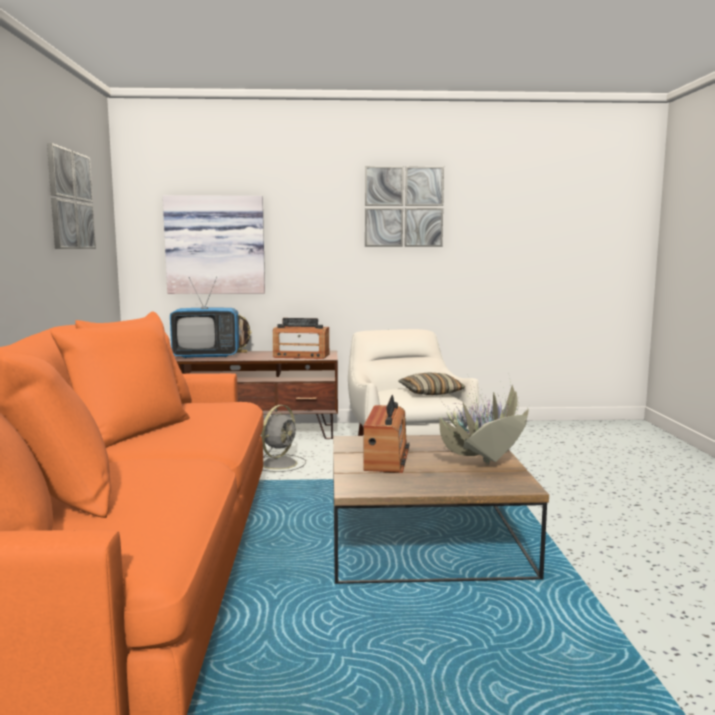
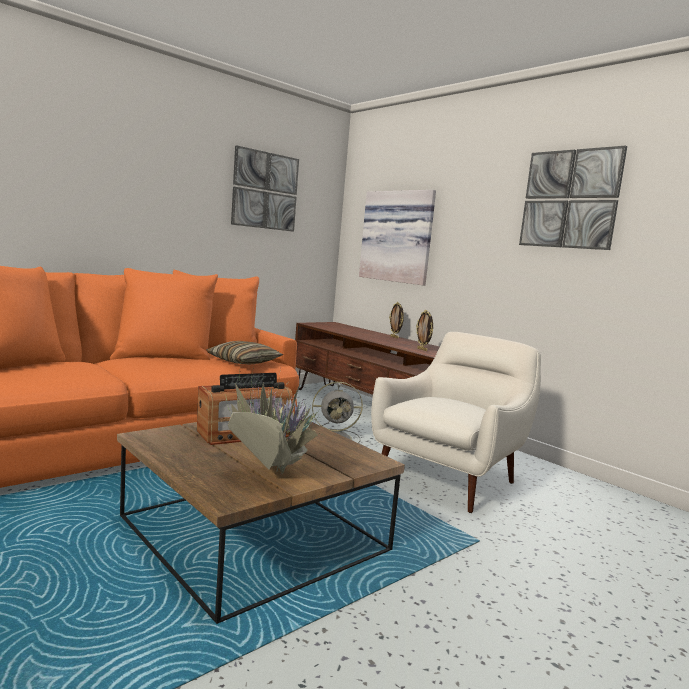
camera: 50 degrees right, 0 degrees up
television [170,277,239,358] -> none
radio [273,318,329,359] -> picture frame [416,310,433,351]
pillow [398,372,465,395] -> pillow moved to [206,341,283,365]

